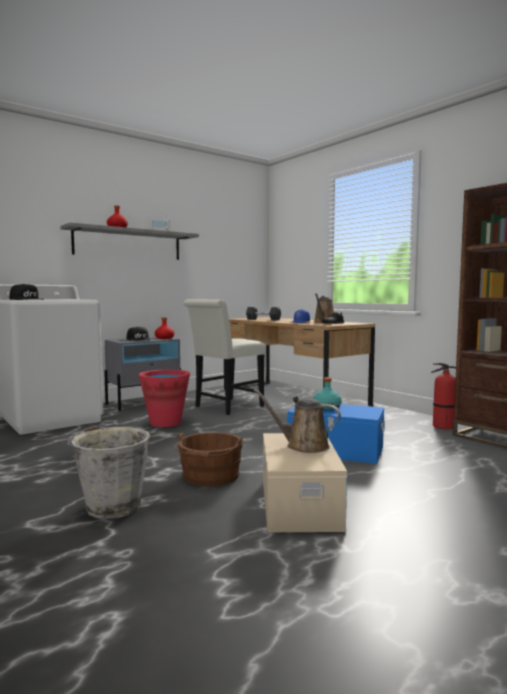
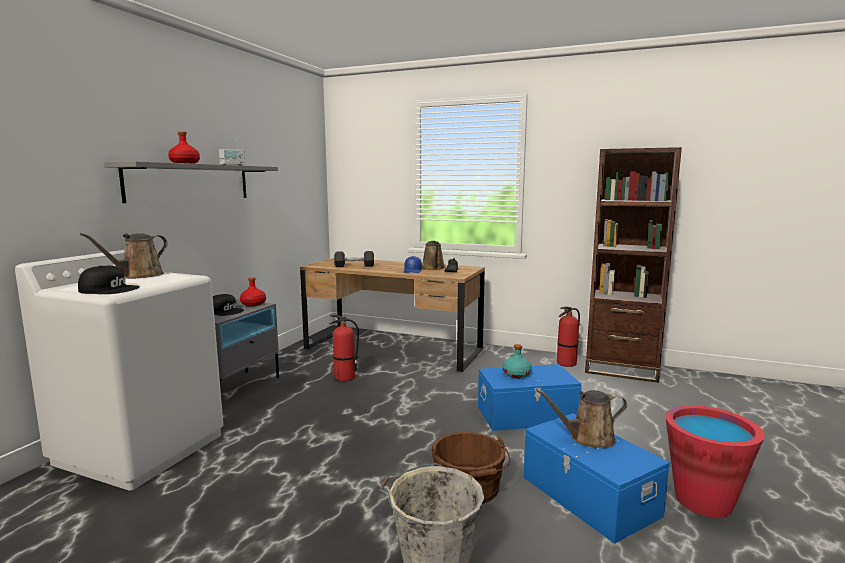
camera: 30 degrees left, 5 degrees up
red bucket [139,370,190,427] -> red bucket moved to [665,405,765,518]
white chair [184,299,266,415] -> fire extinguisher [329,315,359,381]
beige storage box [261,433,347,532] -> blue storage box [524,413,670,544]
none -> brown watering can [80,233,168,279]

